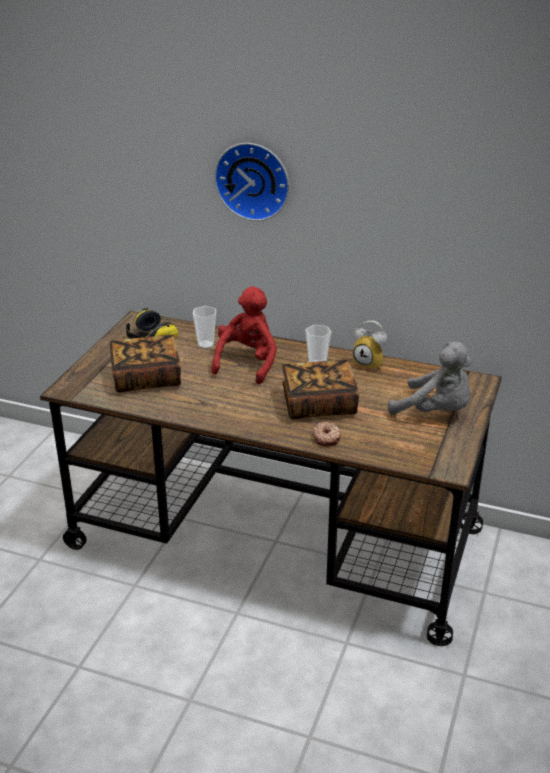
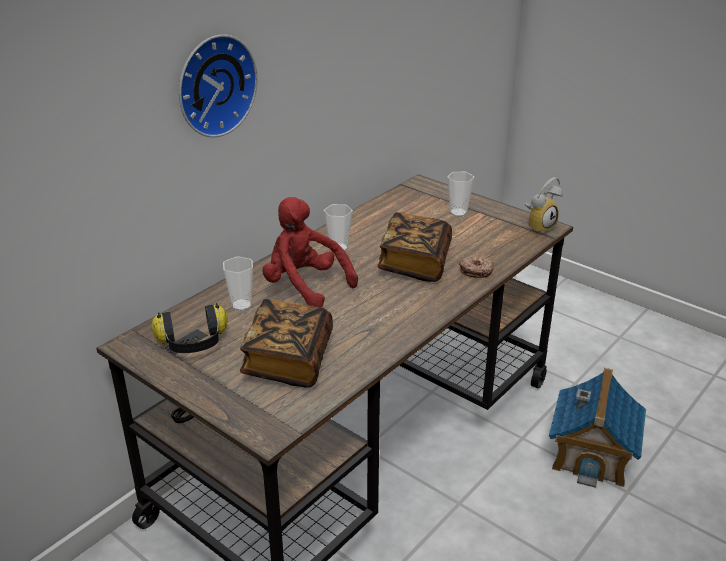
camera: 70 degrees left, 0 degrees up
alarm clock [353,321,387,371] -> alarm clock moved to [524,177,563,235]
grey plush toy [388,341,472,415] -> cup [447,172,474,216]
none -> toy house [549,368,646,488]

